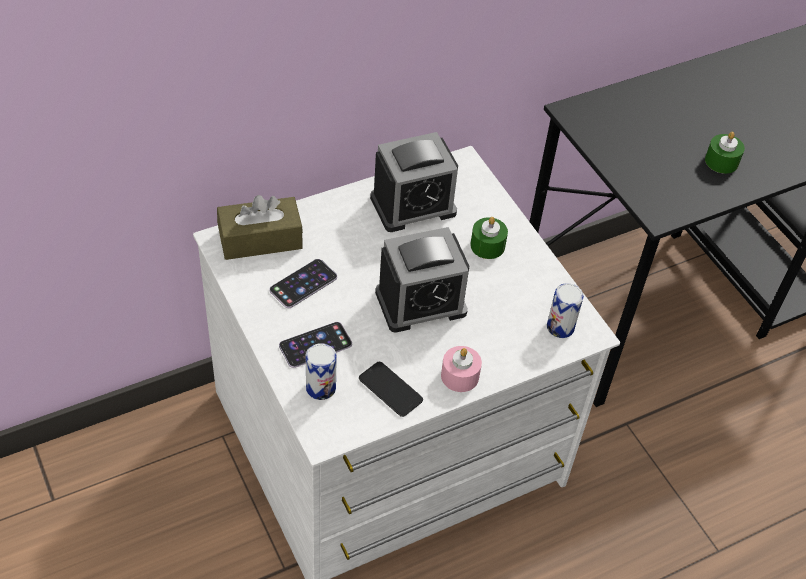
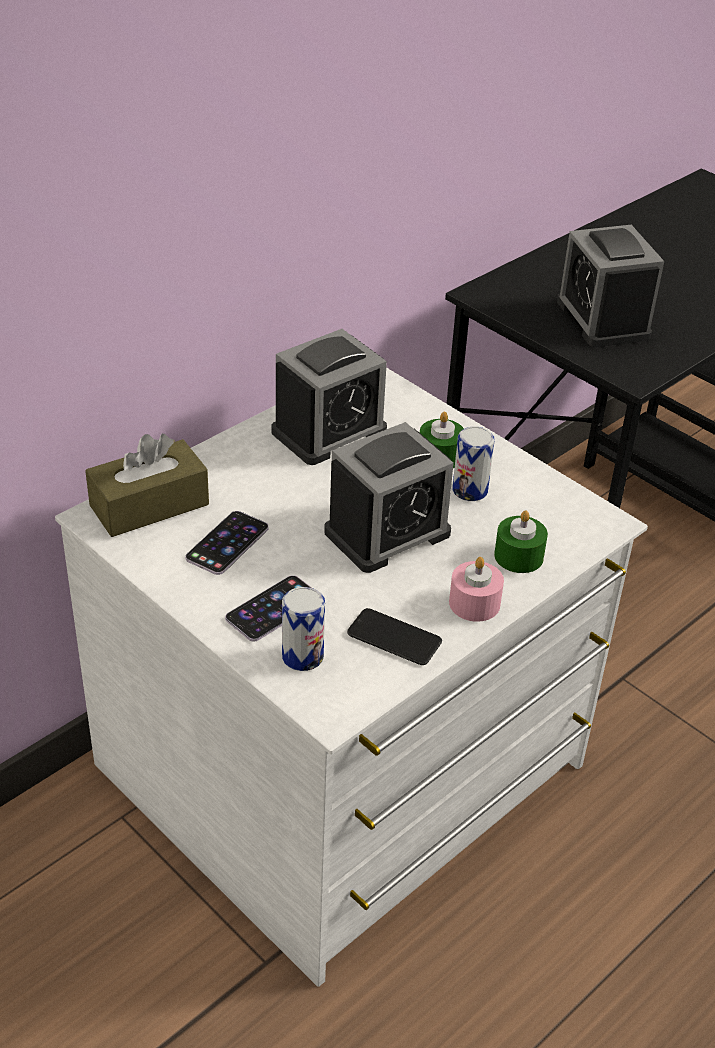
camera: 15 degrees left, 10 degrees down
can [547,283,584,338] -> can moved to [452,426,495,501]
green candle [705,132,745,174] -> green candle moved to [494,510,548,573]
none -> alarm clock [557,225,664,347]

